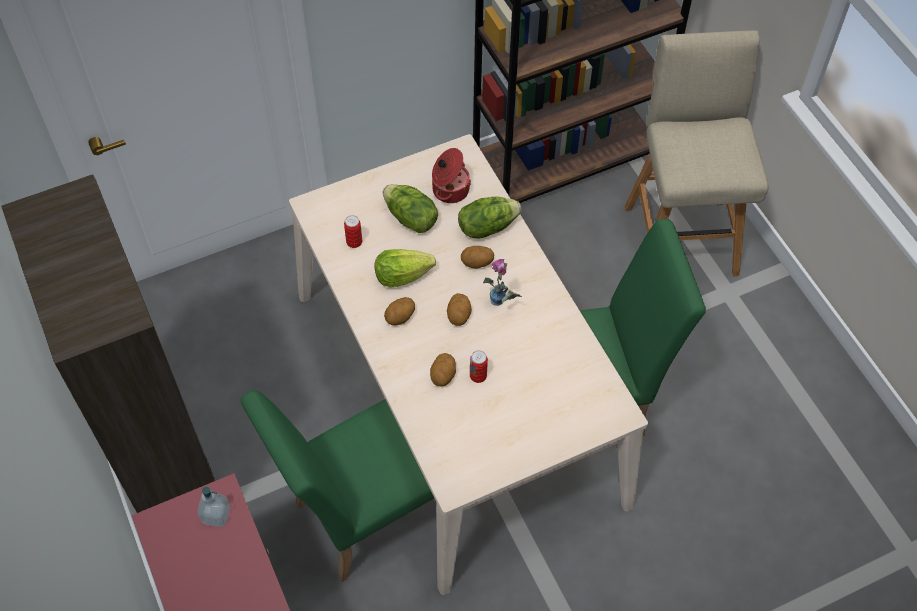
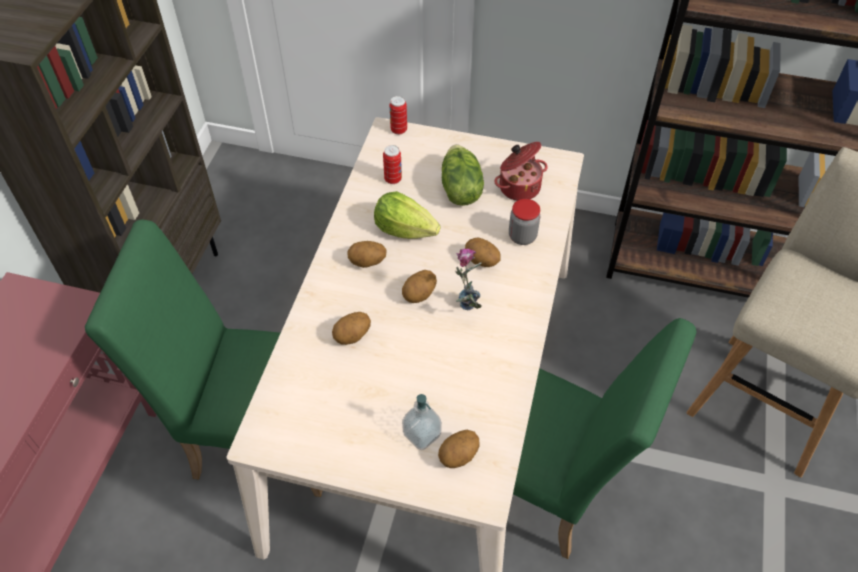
camera: 40 degrees right, 5 degrees down
soap dispenser [198,487,230,527] -> soap dispenser moved to [402,394,442,450]
lettuce [458,197,522,238] -> jar [509,199,540,245]
can [470,350,488,383] -> can moved to [390,96,407,135]
none -> potato [438,430,480,468]

